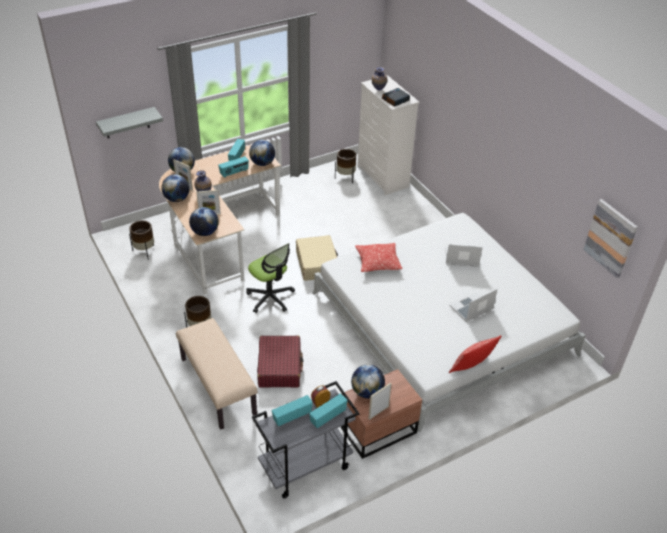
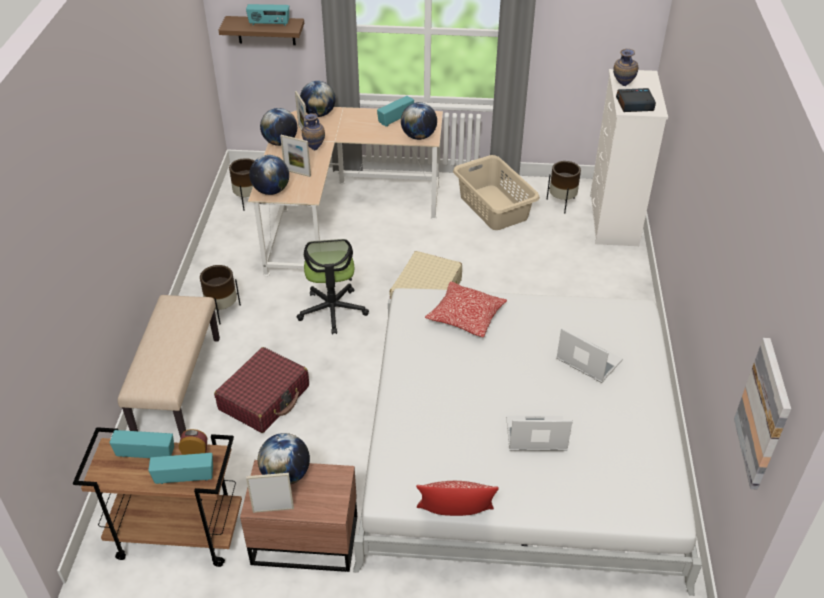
camera: 35 degrees right, 0 degrees up
grey shelf [96,107,163,138] -> brown shelf [218,16,304,45]
radio [218,156,249,178] -> radio moved to [246,4,289,26]
grey cart [252,381,359,498] -> brown cart [73,427,242,567]
none -> beige laundry basket [453,155,540,230]

